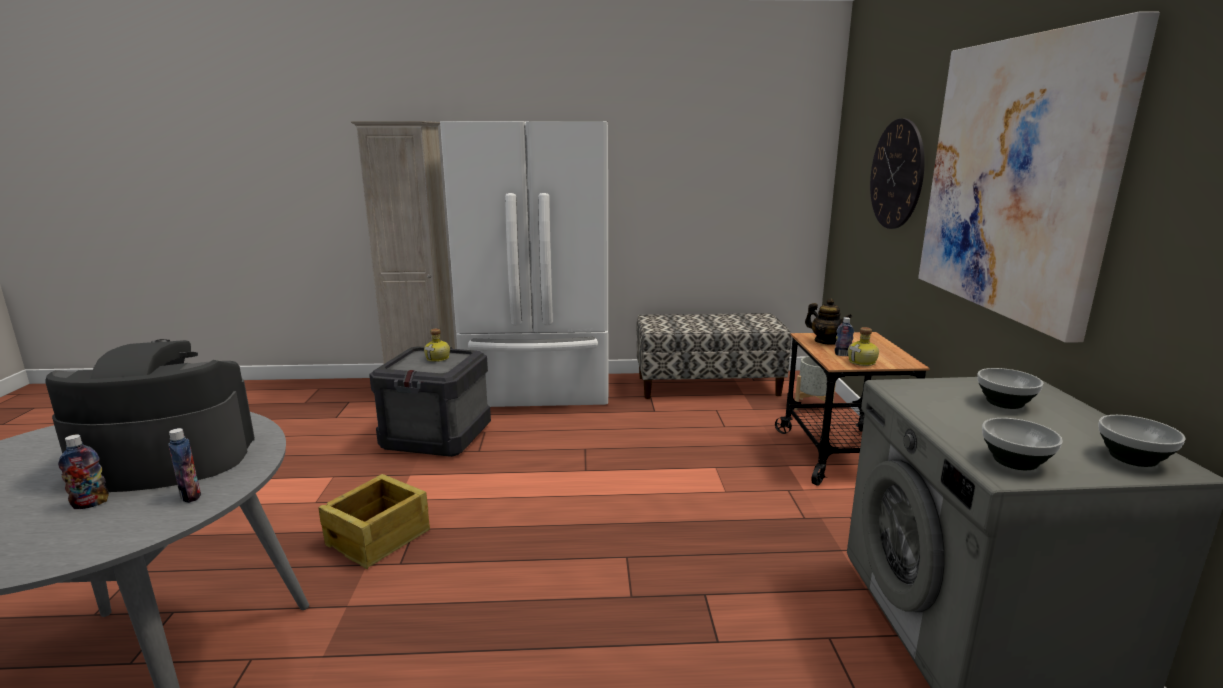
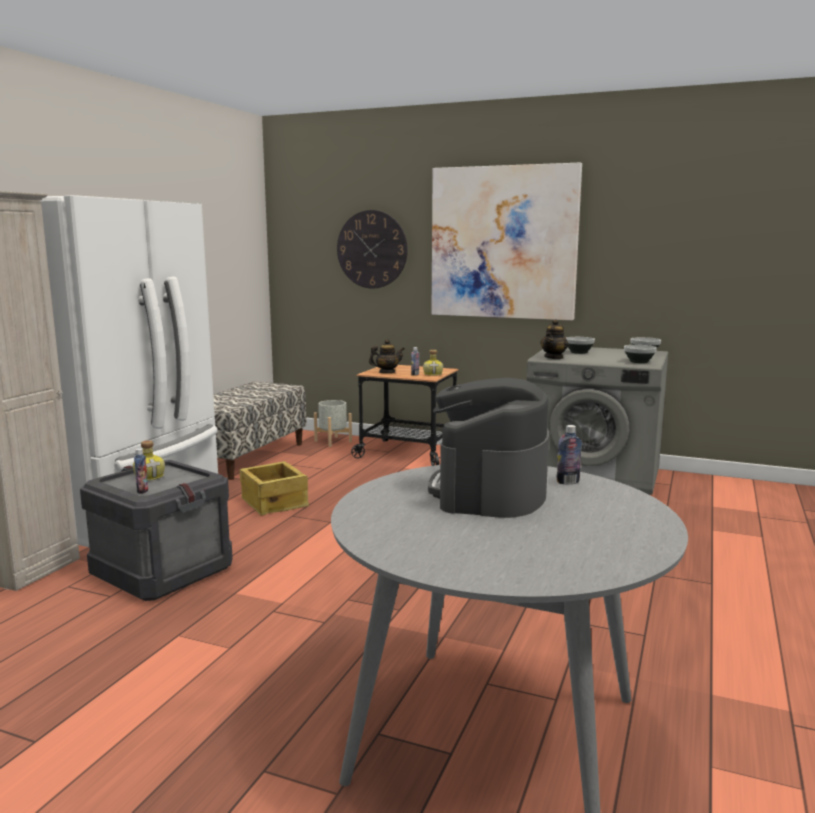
camera: 65 degrees left, 5 degrees down
bottle [58,435,109,509] -> bottle moved to [134,448,148,494]
crate [318,474,430,569] -> crate moved to [240,461,309,515]
none -> teapot [540,319,569,359]

